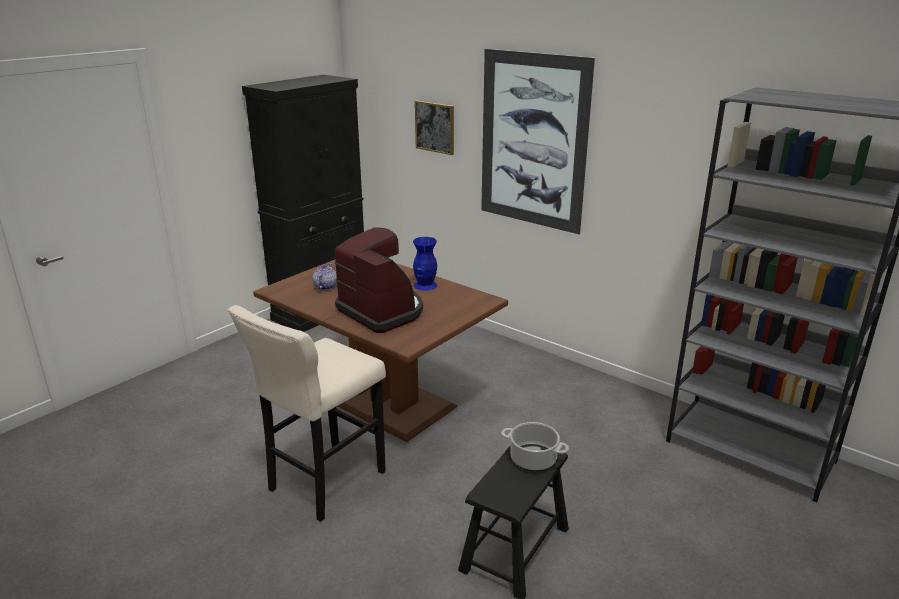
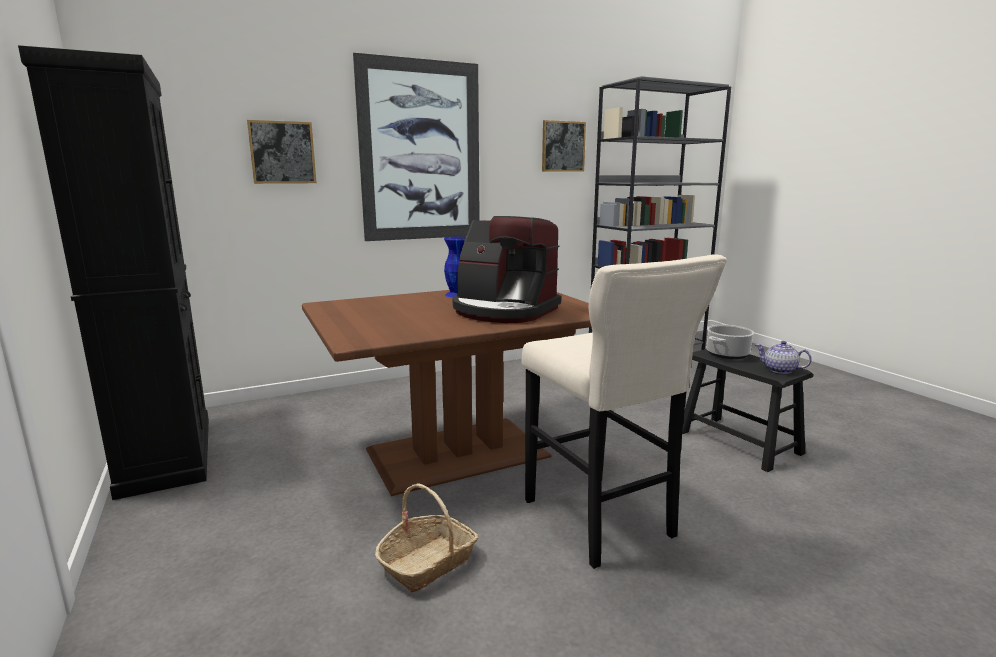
camera: 65 degrees left, 10 degrees down
teapot [312,263,337,290] -> teapot moved to [756,341,812,374]
coffee machine [335,227,423,333] -> coffee machine turned 135 degrees counterclockwise [452,216,561,323]
none -> basket [375,483,479,592]
none -> picture [542,120,586,172]

